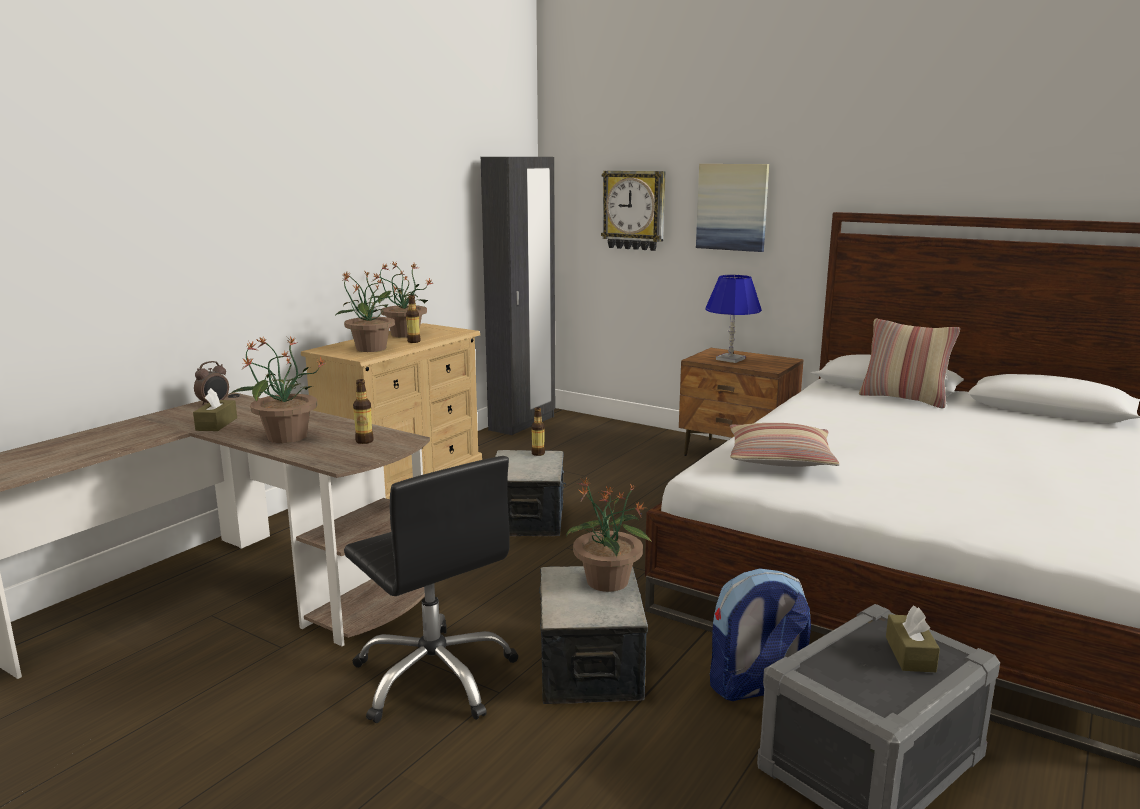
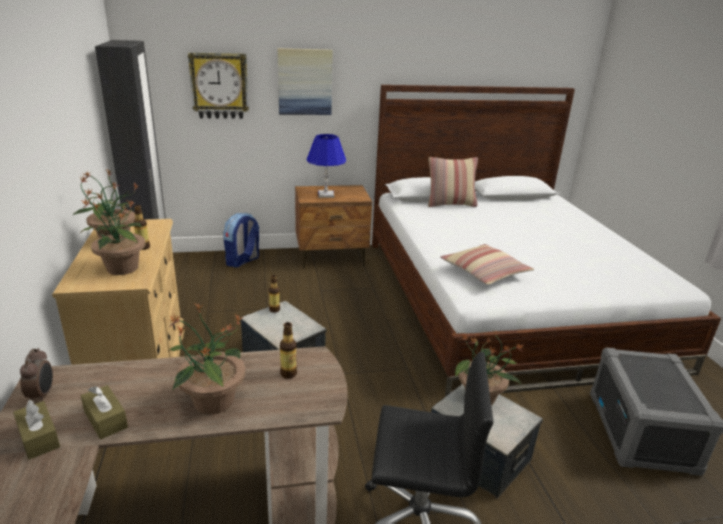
camera: 45 degrees left, 10 degrees up
backpack [710,568,811,701] -> backpack moved to [223,213,259,268]
brown tissue box [886,606,940,672] -> brown tissue box moved to [13,400,60,460]

